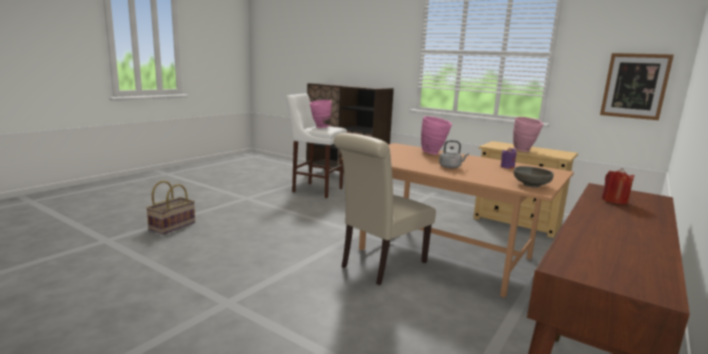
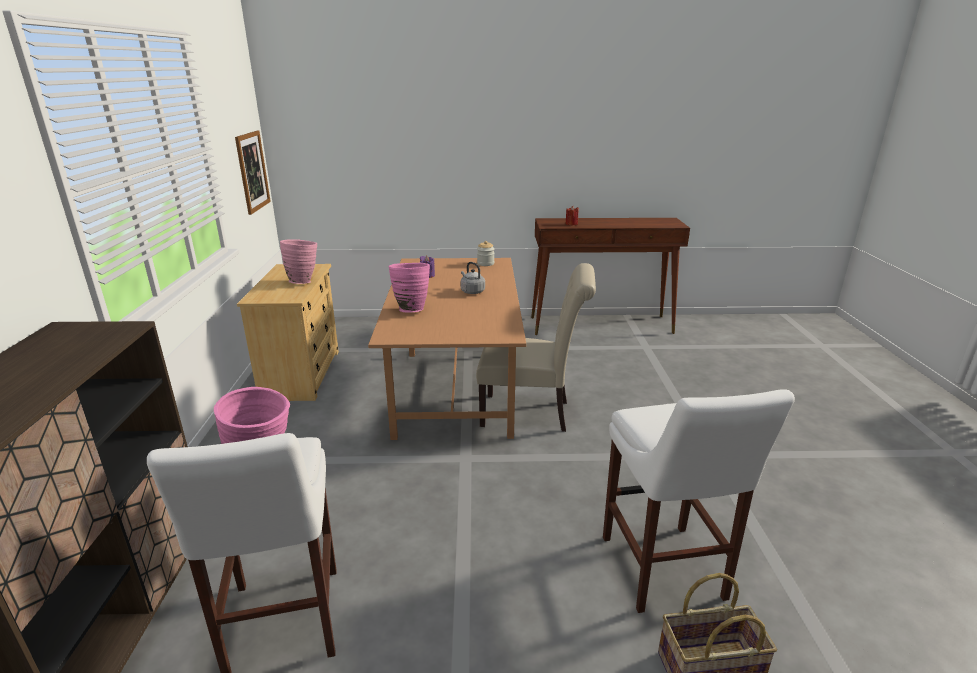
camera: 125 degrees left, 10 degrees up
grey bowl [514,166,554,188] -> jar [477,241,495,266]
none -> white stool [603,389,795,613]

